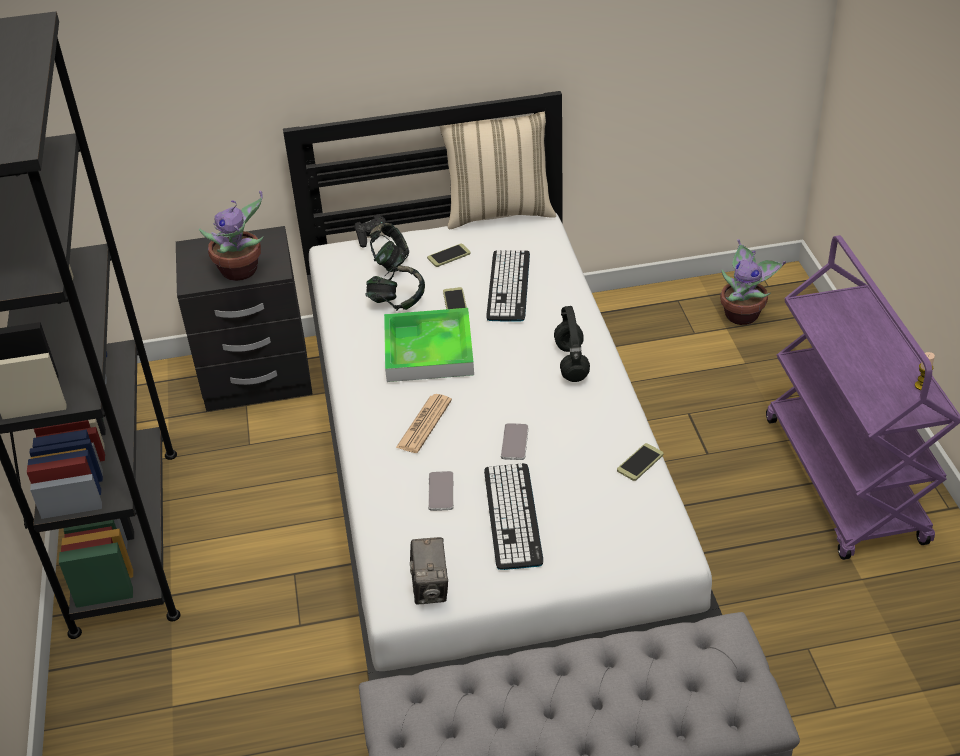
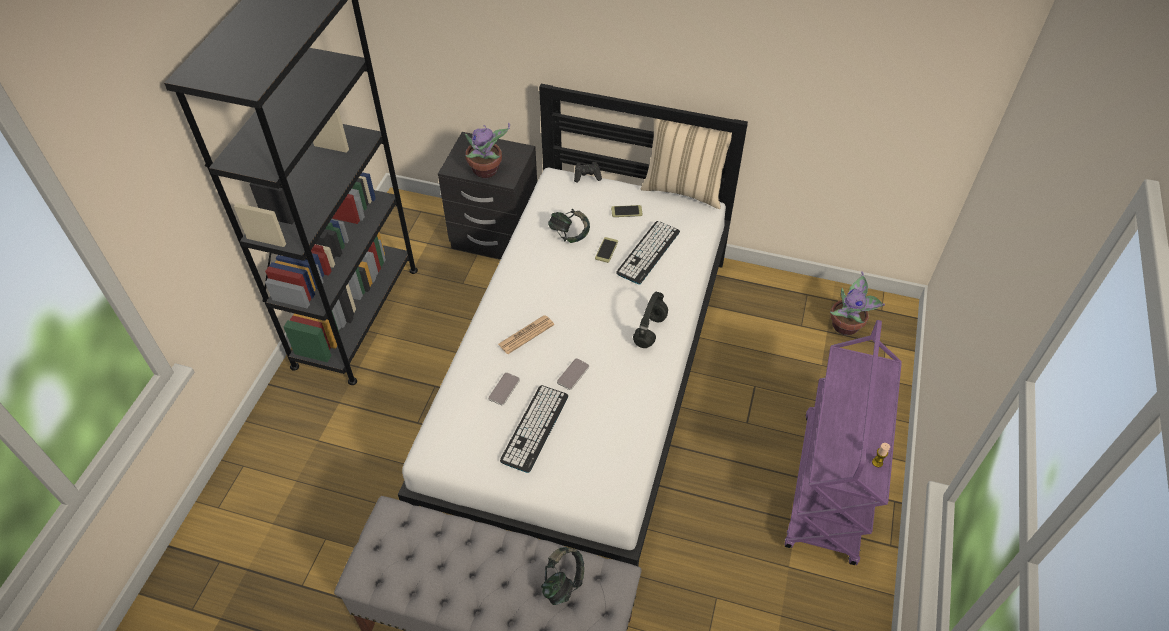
camera: 25 degrees right, 10 degrees up
headphones [370,223,409,272] -> headphones moved to [541,547,584,605]
tray [384,308,474,382] -> none
camera [410,537,448,605] -> none
phone [617,443,663,481] -> none

